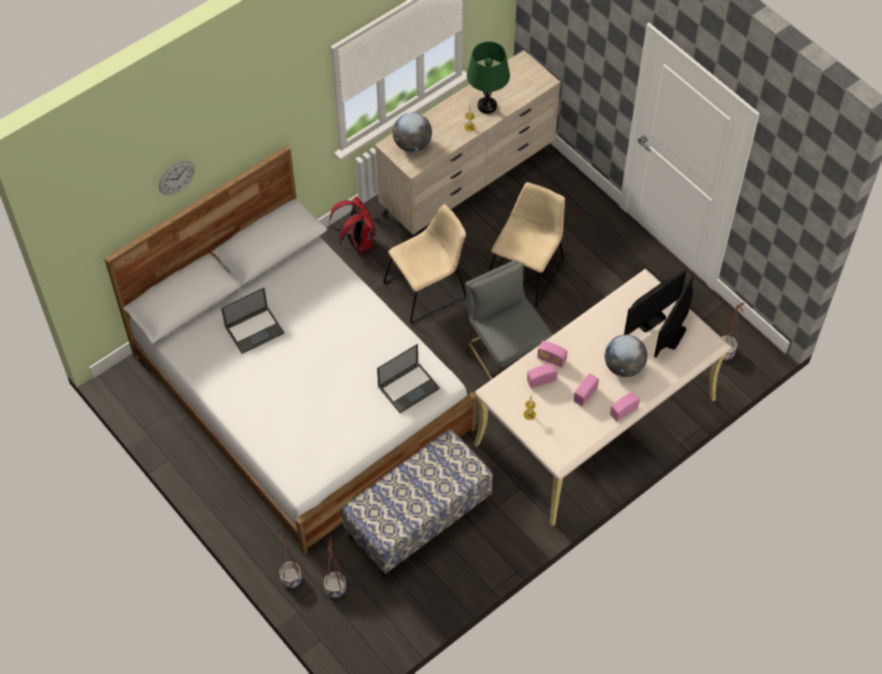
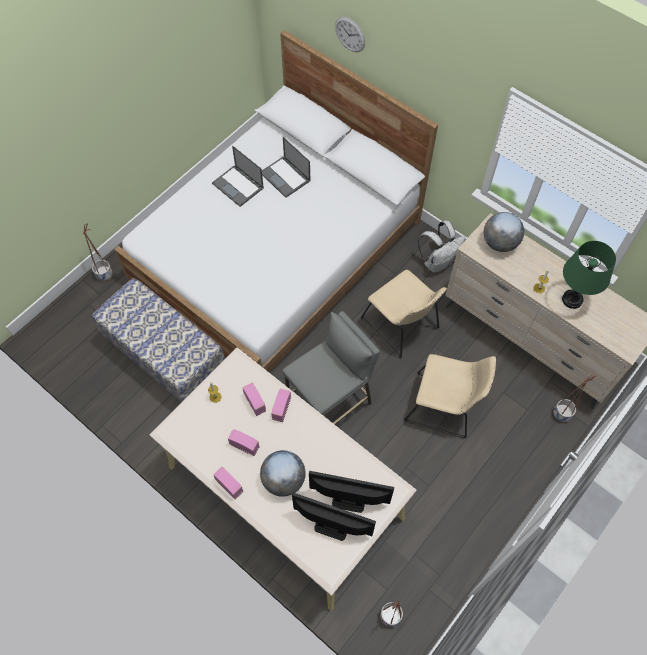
camera: 80 degrees right, 5 degrees up
planter [324,536,346,598] -> planter moved to [554,374,597,422]
red backpack [329,196,376,253] -> white backpack [418,221,466,273]
laptop [377,344,440,413] -> laptop moved to [212,146,264,207]
monitor [624,270,686,335] -> monitor turned 150 degrees clockwise [309,471,394,513]

